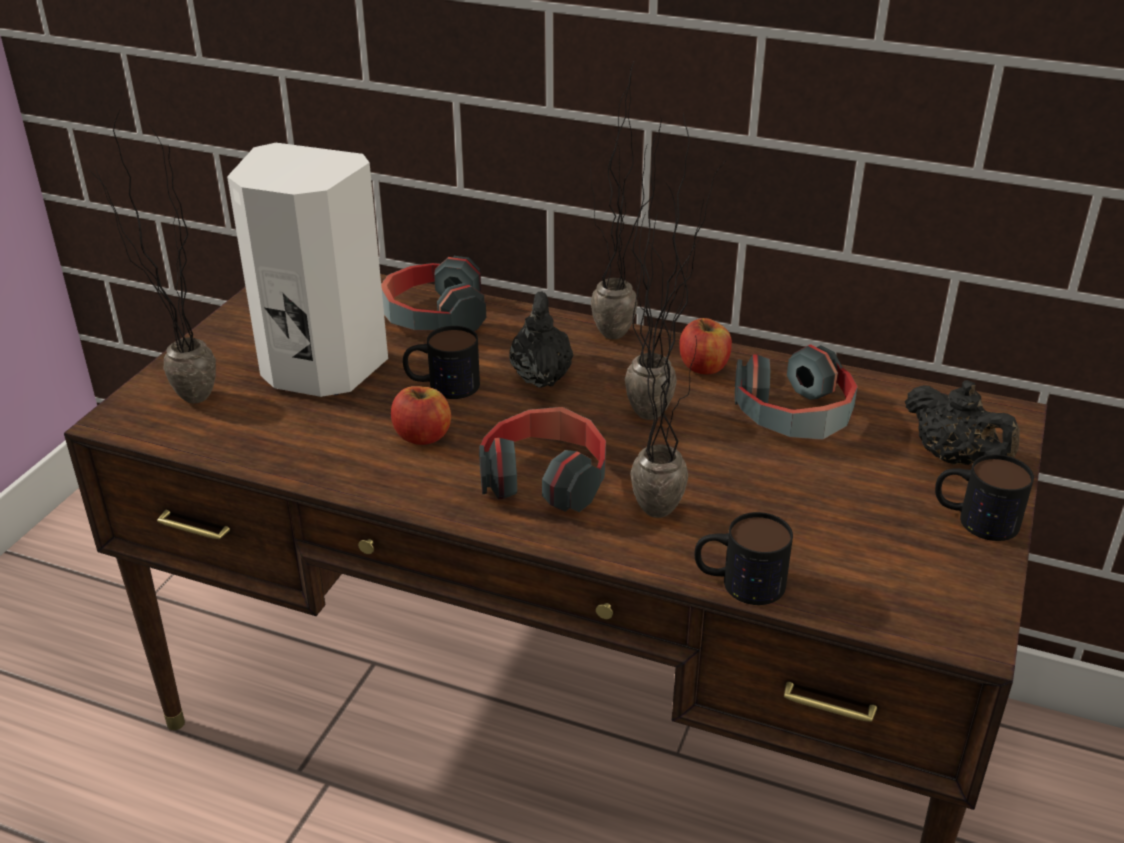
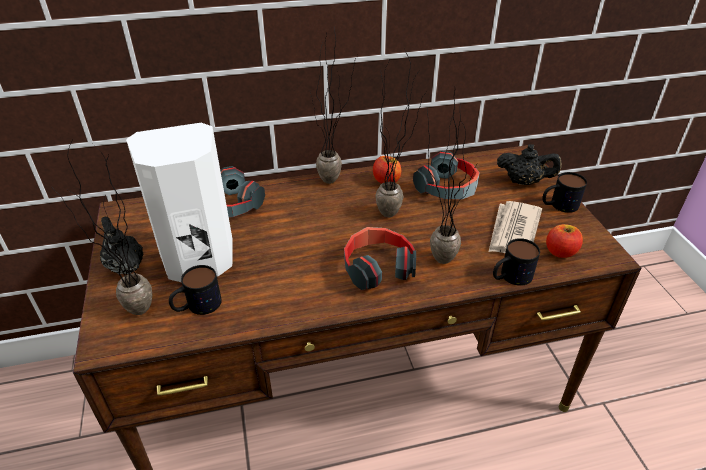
camera: 35 degrees left, 5 degrees up
apple [391,386,451,445] -> apple moved to [546,224,583,258]
mug [403,326,480,399] -> mug moved to [169,265,222,315]
black teapot [509,292,573,388] -> black teapot moved to [100,217,143,274]
none -> newspaper [489,201,542,253]

